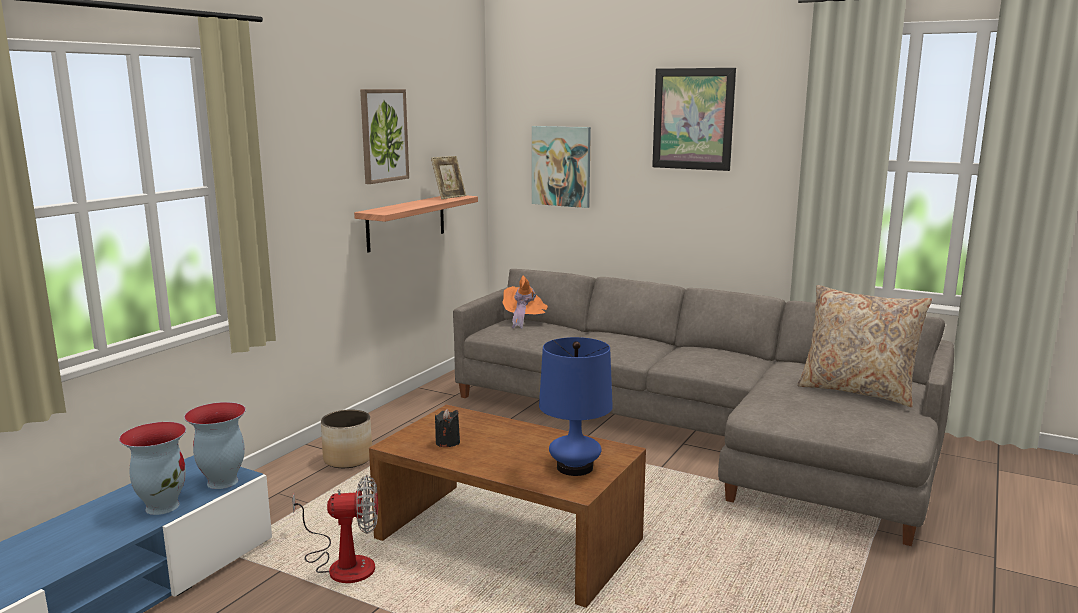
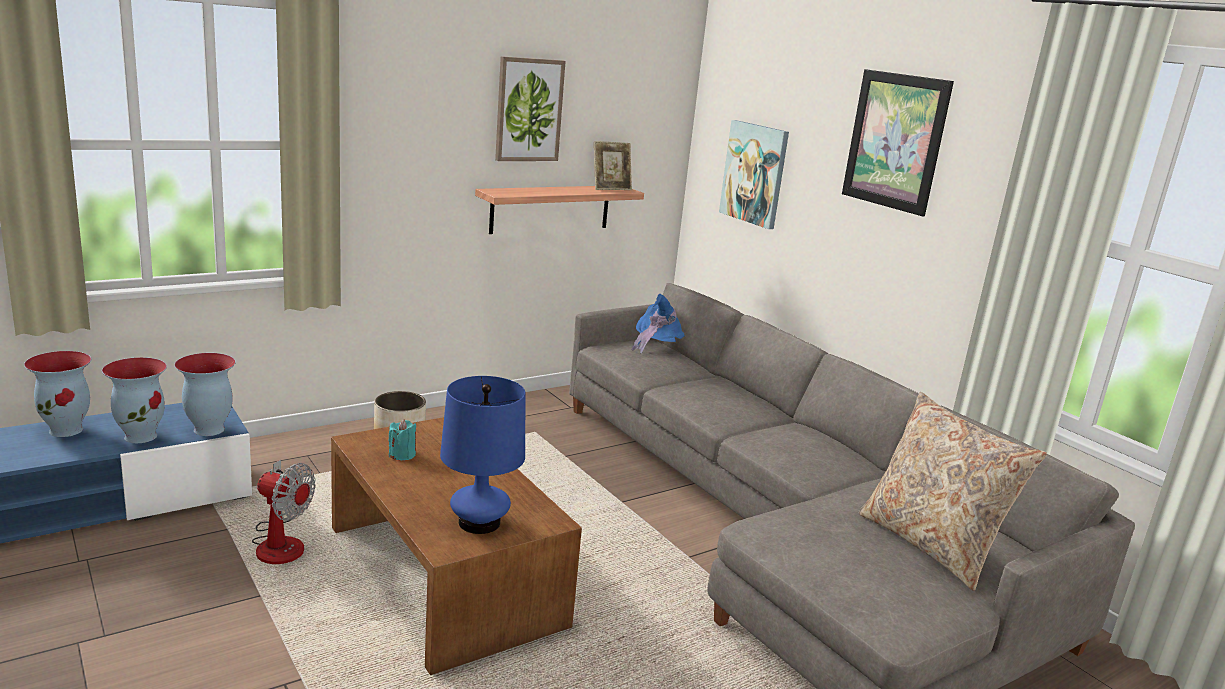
camera: 25 degrees right, 5 degrees up
black candle [435,409,460,447] -> turquoise candle [388,419,416,460]
orange hat [503,276,548,329] -> blue hat [631,294,685,354]
none -> vase [24,351,91,437]

